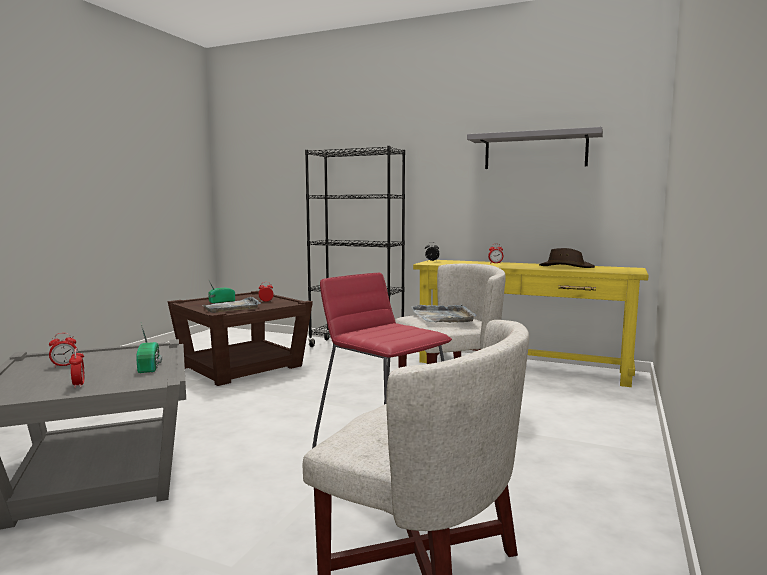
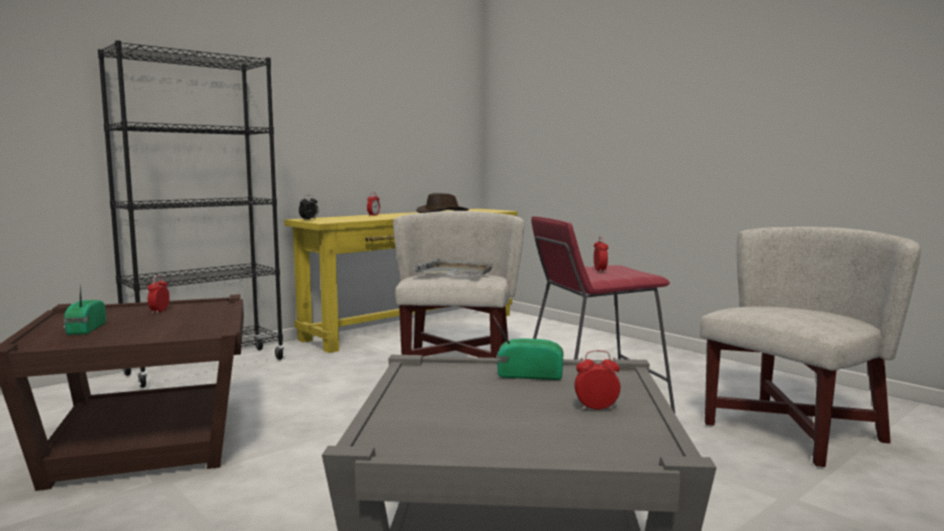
camera: 65 degrees left, 0 degrees up
alarm clock [49,333,77,367] -> alarm clock moved to [594,237,608,272]
grey tray [202,297,261,313] -> none
grey shelf [467,127,603,169] -> none

